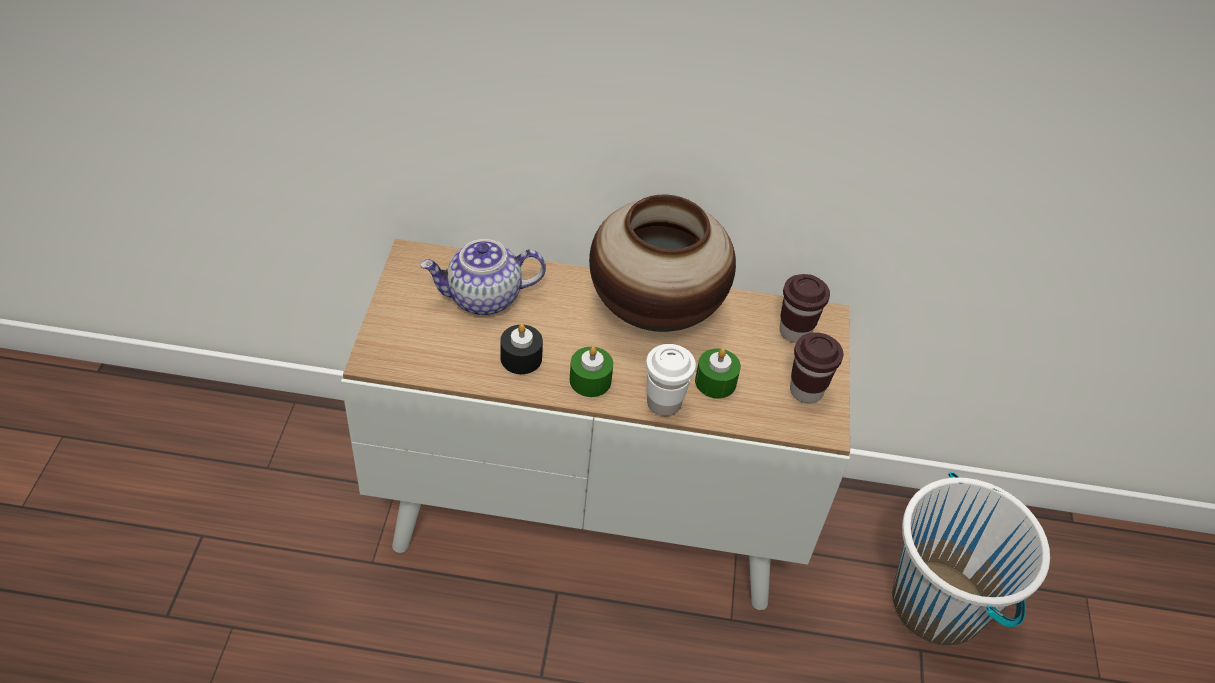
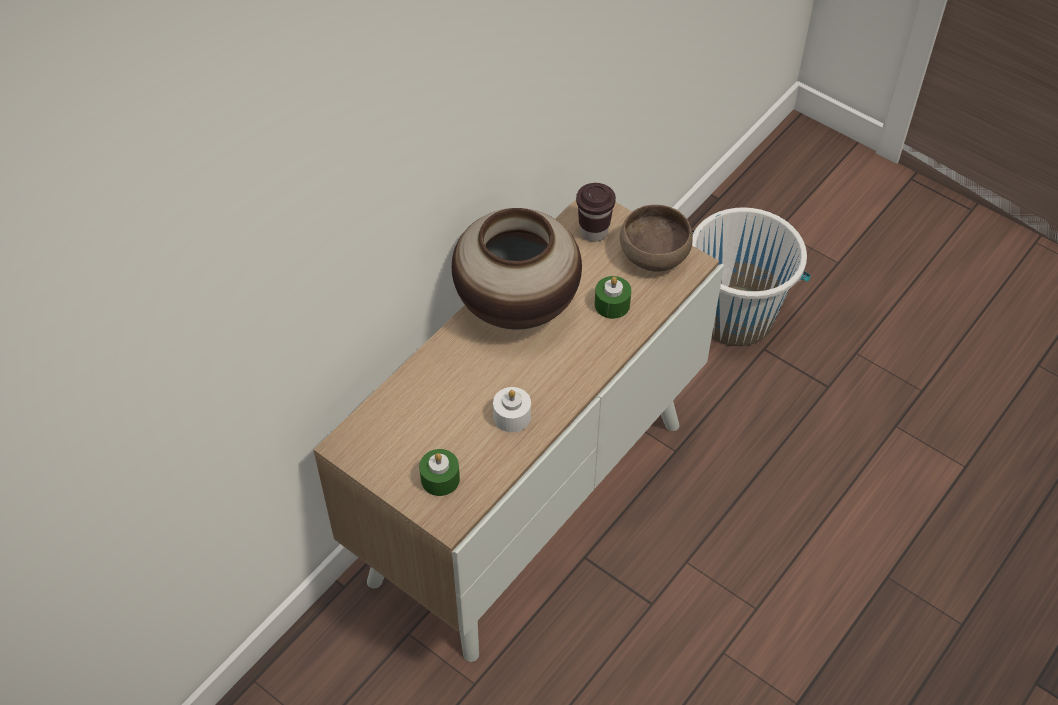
camera: 55 degrees left, 5 degrees up
teapot [420,239,546,315] -> none
black candle [500,324,543,374] -> white candle [493,387,531,432]
green candle [569,347,613,397] -> green candle moved to [419,449,460,496]
white cup [646,344,696,416] -> none
brown cup [790,332,843,403] -> brown bowl [620,205,693,272]

